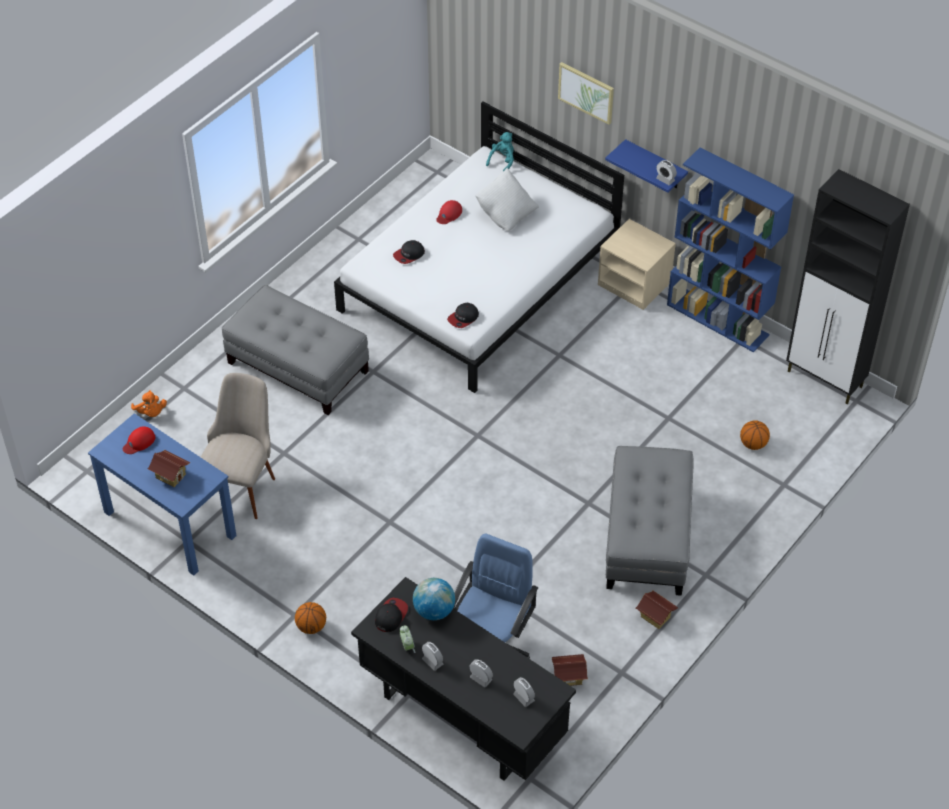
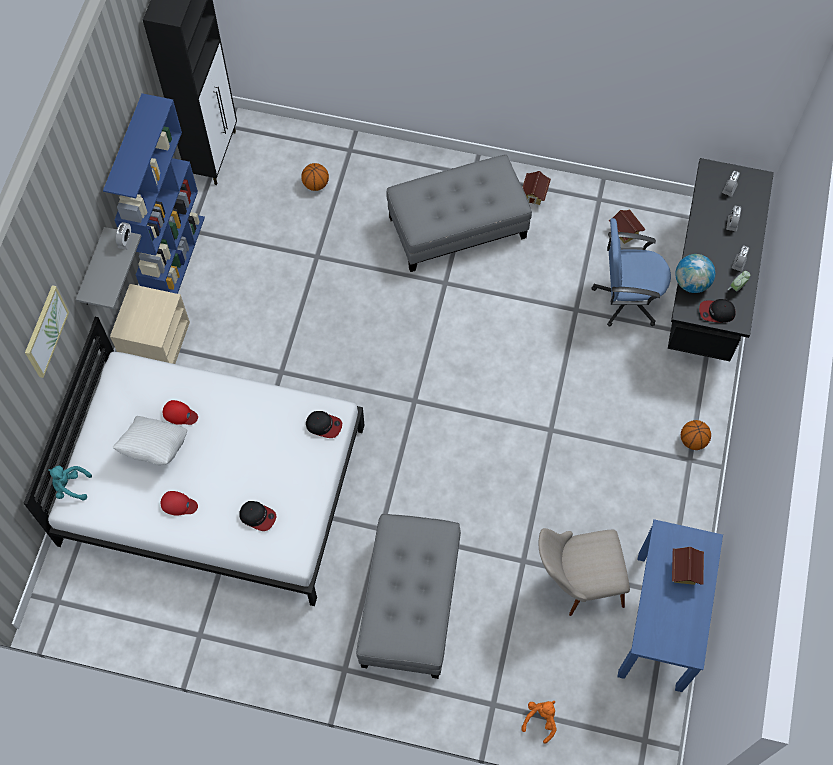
camera: 115 degrees left, 15 degrees up
red cap [123,426,155,454] -> red cap moved to [163,400,198,425]
blue shelf [605,139,688,192] -> grey shelf [76,227,141,309]

